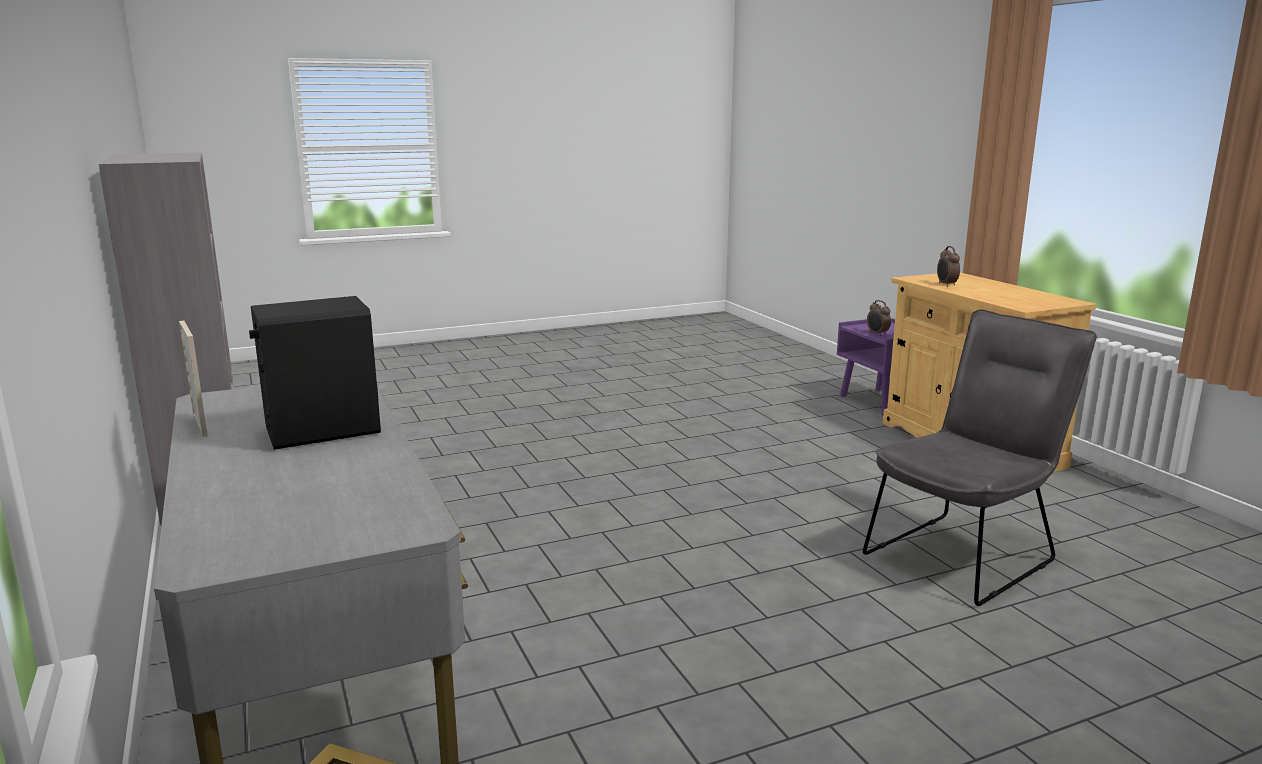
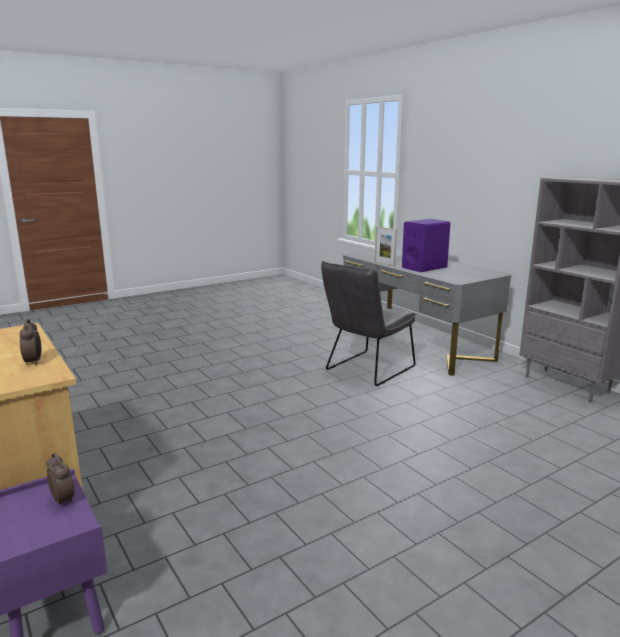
camera: 170 degrees right, 0 degrees up
picture frame [179,321,208,437] -> picture frame moved to [375,227,397,266]
black speaker [249,296,381,450] -> purple speaker [402,219,450,272]
grey chair [863,309,1097,606] -> grey chair moved to [321,261,416,386]

